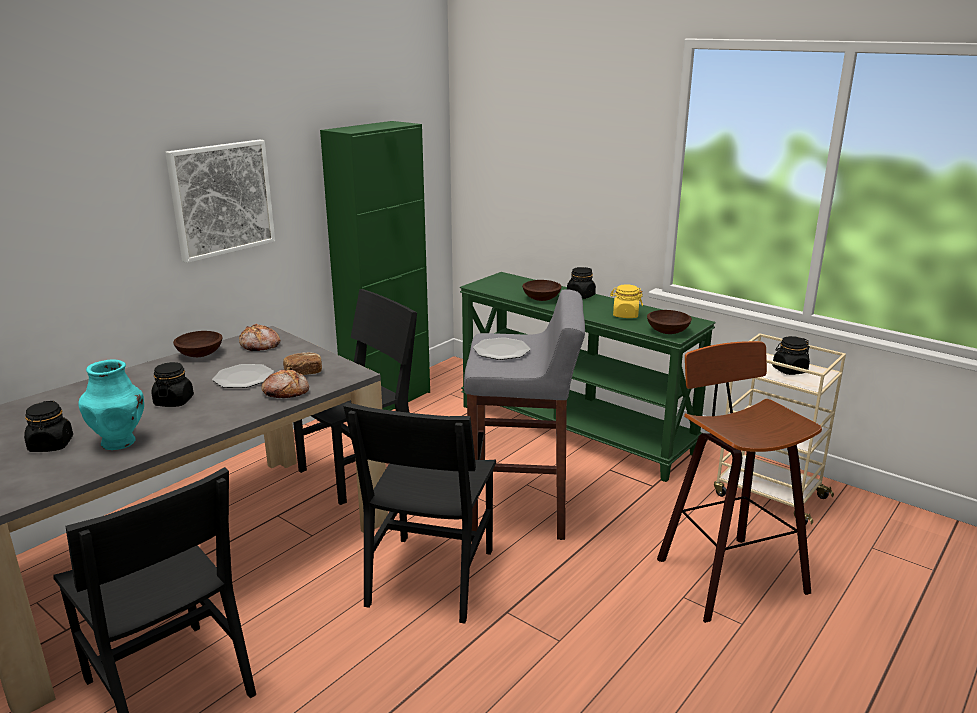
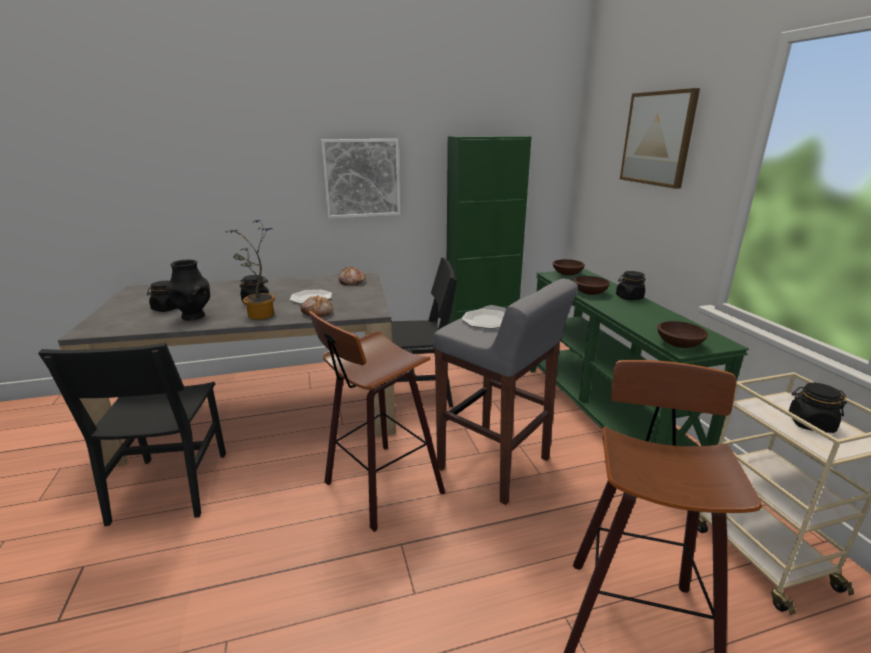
camera: 35 degrees right, 0 degrees up
turquoise vase [79,359,144,450] -> black vase [166,260,210,321]
brown bowl [173,331,223,357] -> brown bowl moved to [553,259,585,276]
bread [283,352,322,375] -> none
black chair [343,402,496,624] -> stool [309,311,445,532]
yellow jar [610,284,643,318] -> none
none -> potted plant [225,220,275,320]
none -> picture [620,88,700,189]

